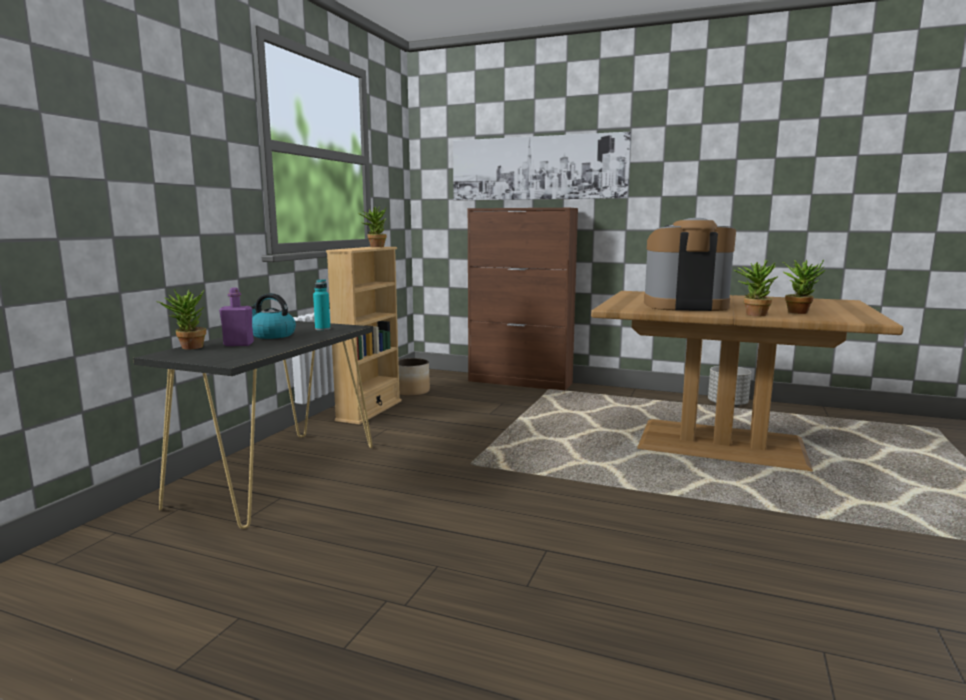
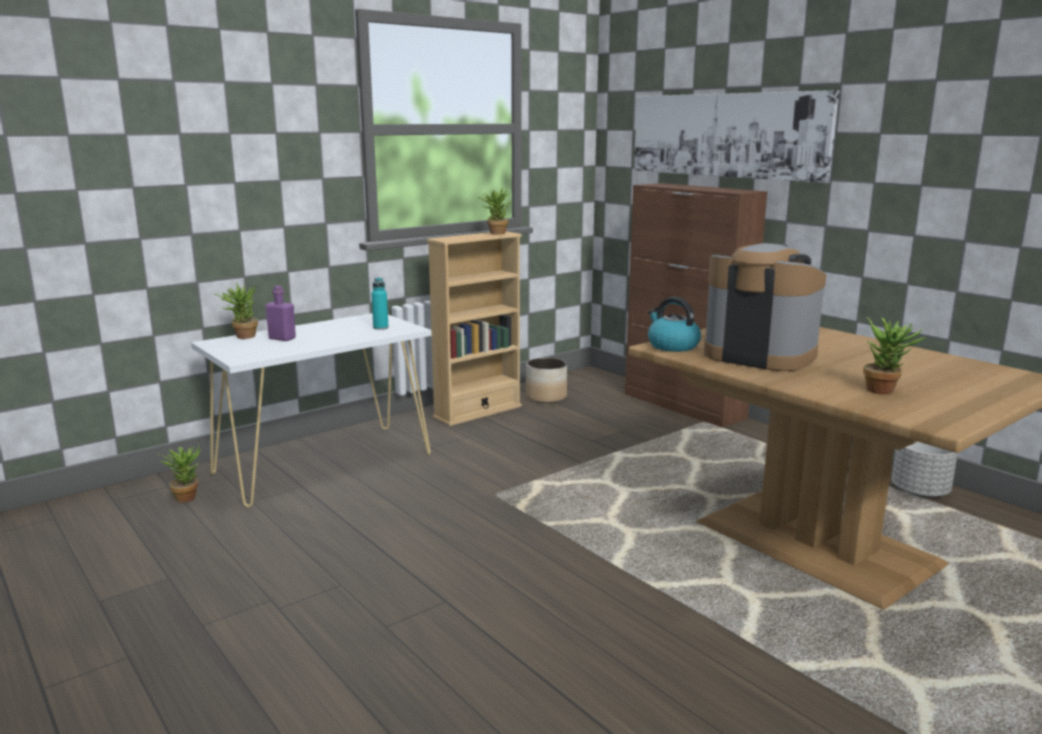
camera: 30 degrees right, 5 degrees up
black console table [133,321,373,529] -> white console table [191,313,432,507]
kettle [251,293,296,339] -> kettle moved to [648,297,701,352]
potted plant [734,259,778,316] -> potted plant moved to [158,445,201,503]

